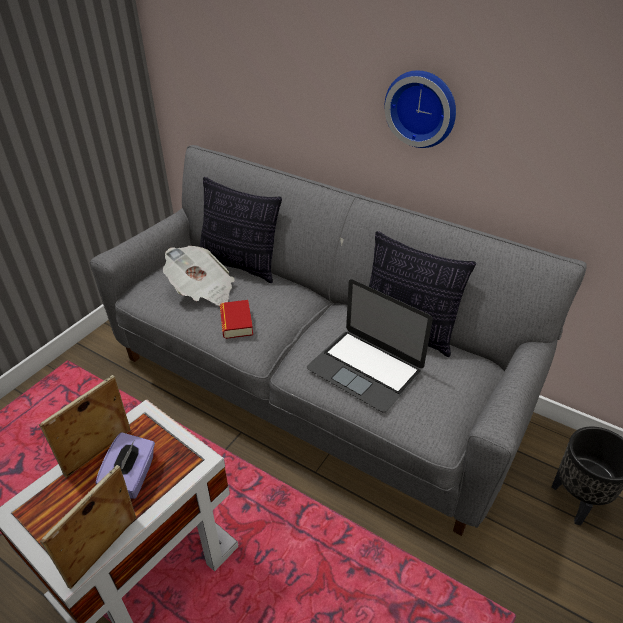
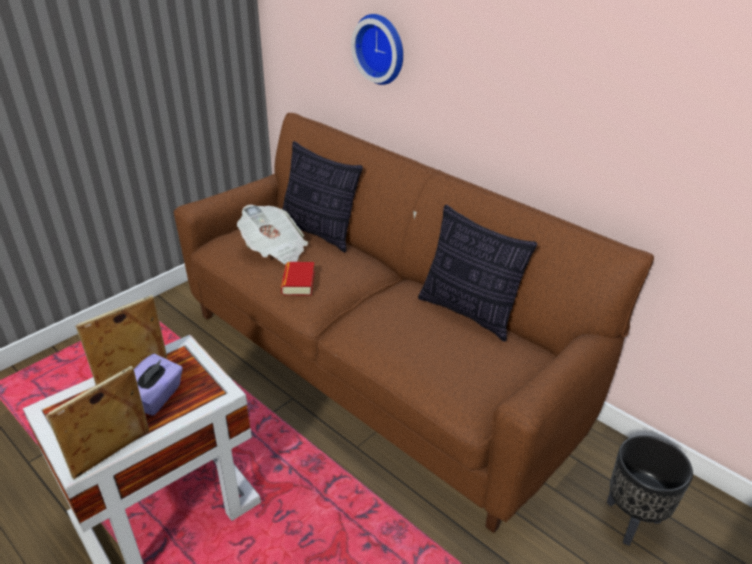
camera: 10 degrees right, 5 degrees down
grey sofa [90,145,587,536] -> brown sofa [174,113,654,533]
laptop [307,279,433,412] -> none
wall clock [385,70,456,148] -> wall clock moved to [351,14,403,85]

